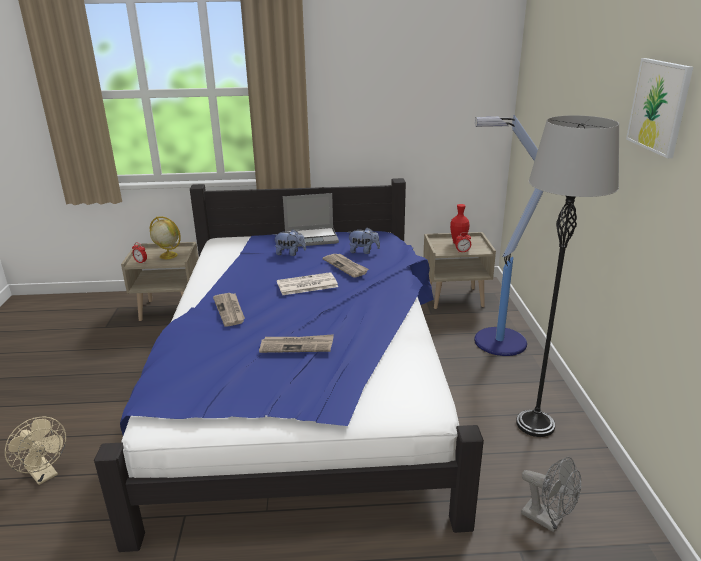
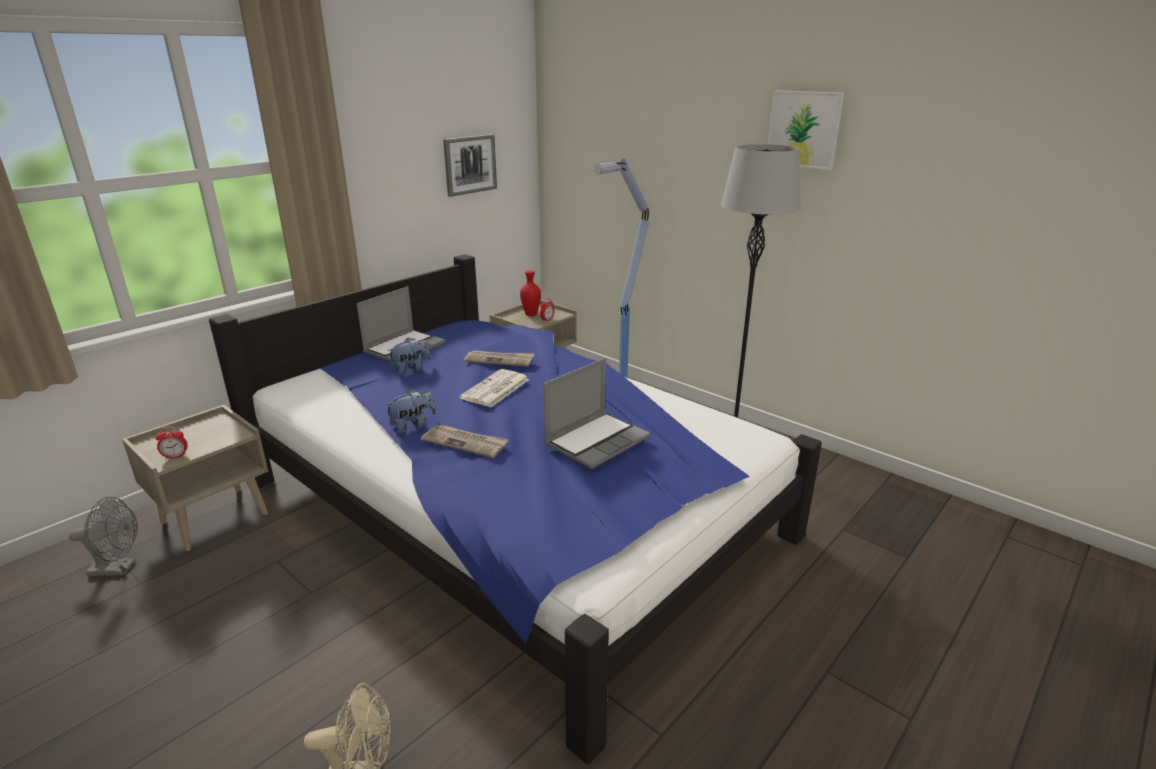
camera: 45 degrees left, 0 degrees up
globe [150,216,181,259] -> none
newspaper [259,334,334,353] -> laptop [544,358,650,469]
plush toy [347,227,380,254] -> plush toy moved to [385,388,436,434]
grey fan [521,457,581,532] -> grey fan moved to [69,497,138,576]
none -> picture [443,134,497,197]

